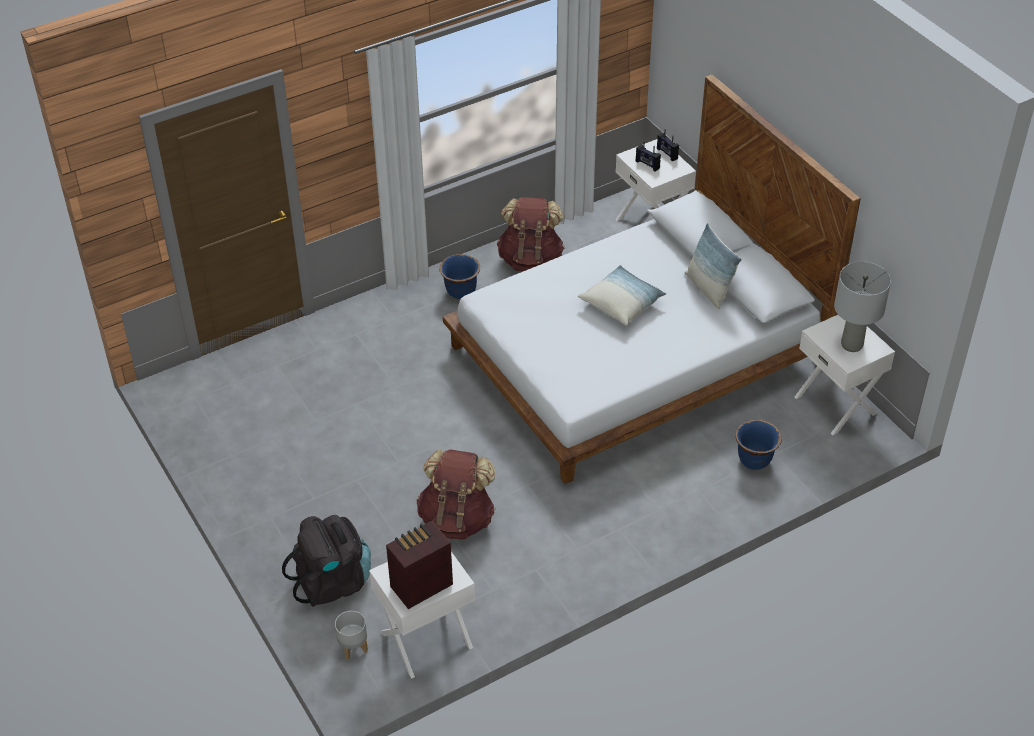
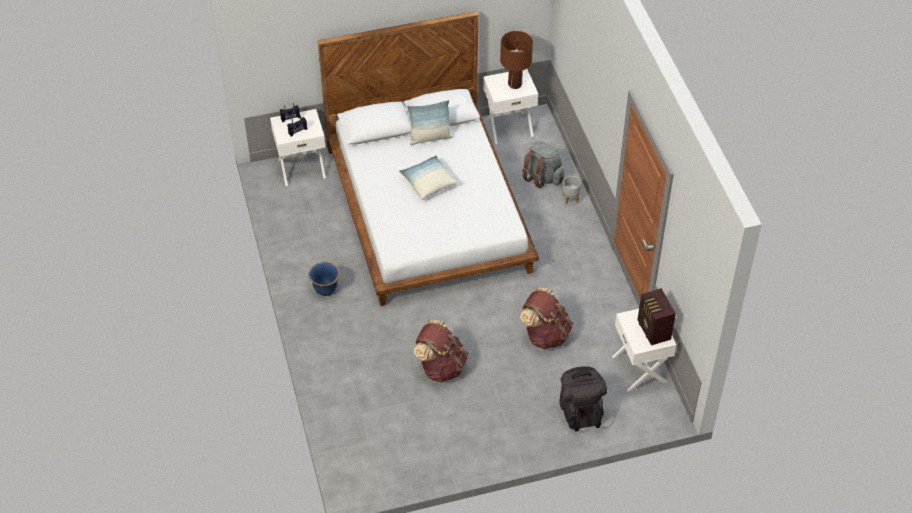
camera: 75 degrees left, 5 degrees up
grey planter [335,611,368,660] -> grey planter moved to [562,176,581,205]
brown backpack [497,197,565,272] -> brown backpack moved to [414,320,468,383]
blue planter [735,420,782,470] -> grey backpack [522,141,564,188]
grey table lamp [834,262,891,352] -> brown table lamp [500,31,533,89]

